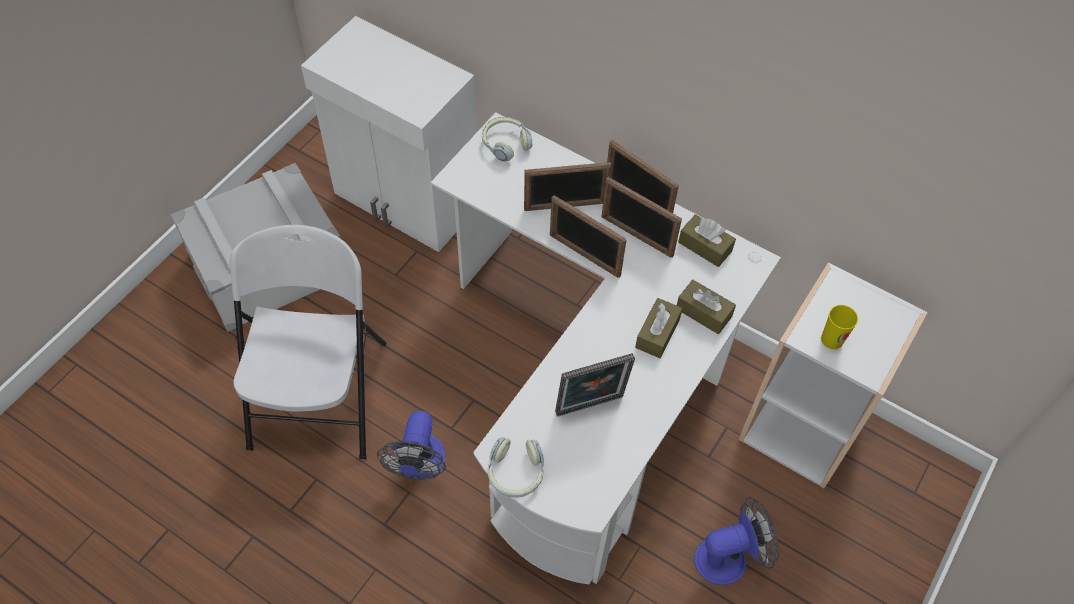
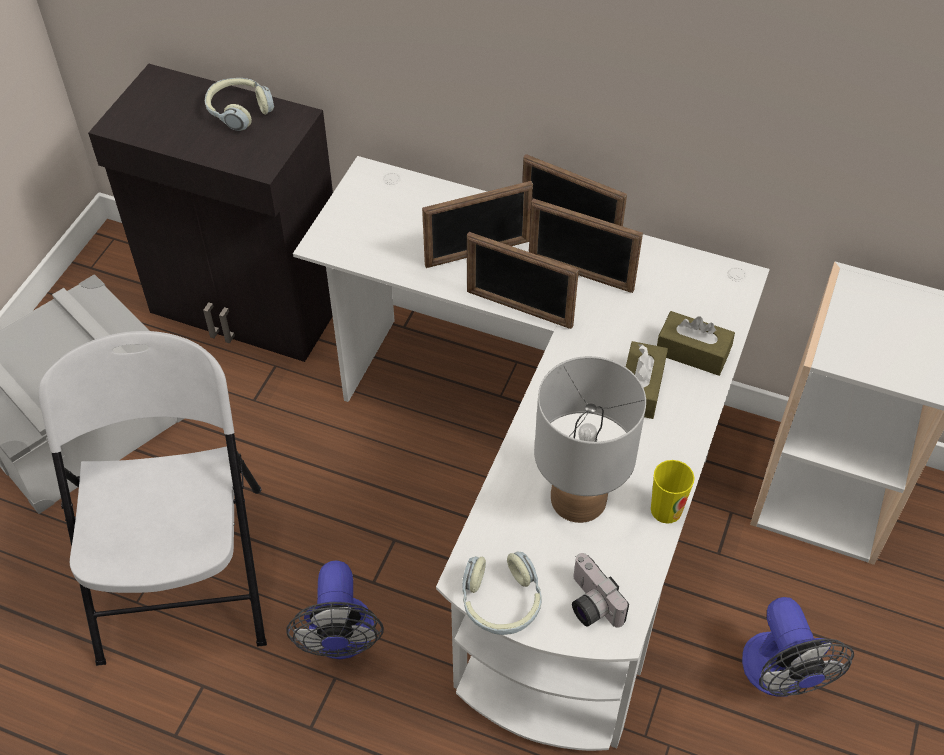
camera: 10 degrees left, 5 degrees down
white cabinet [301,16,477,252] -> black cabinet [88,64,333,362]
headphones [482,117,532,162] -> headphones moved to [205,78,274,131]
picture frame [555,353,635,417] -> grey table lamp [534,356,646,523]
brown tissue box [678,214,736,267] -> none
fan [694,497,779,585] -> fan turned 105 degrees clockwise [742,597,854,696]
cup [821,305,858,349] -> cup moved to [651,460,695,524]
none -> camera [572,553,629,628]

